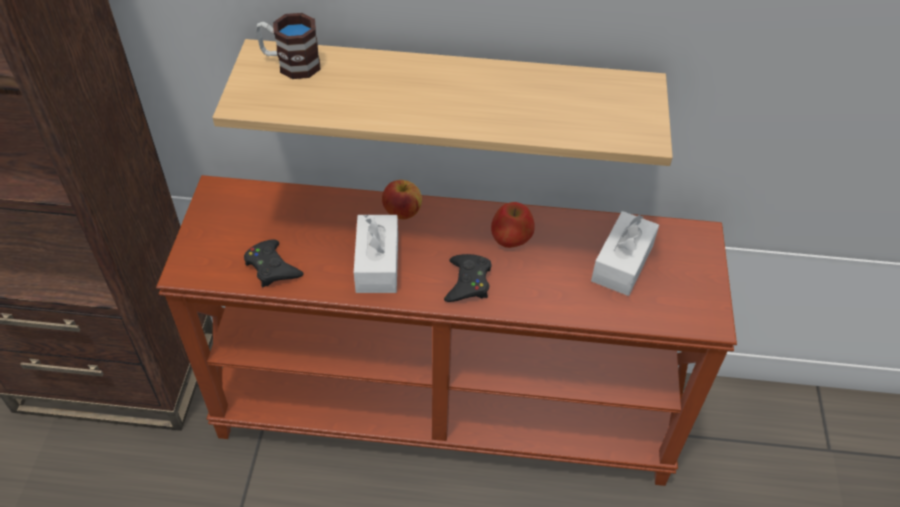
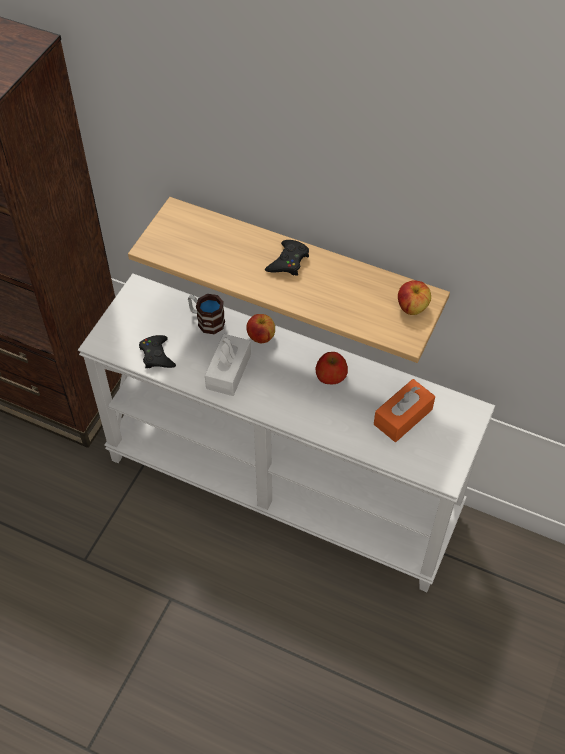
camera: 20 degrees right, 5 degrees up
brown console table [156,175,737,486] -> white console table [78,273,495,592]
mug [256,13,321,79] -> mug moved to [188,294,225,334]
black game controller [444,254,491,302] -> black game controller moved to [265,240,309,276]
white tissue box [591,211,659,296] -> orange tissue box [374,379,435,442]
none -> apple [398,280,431,315]

